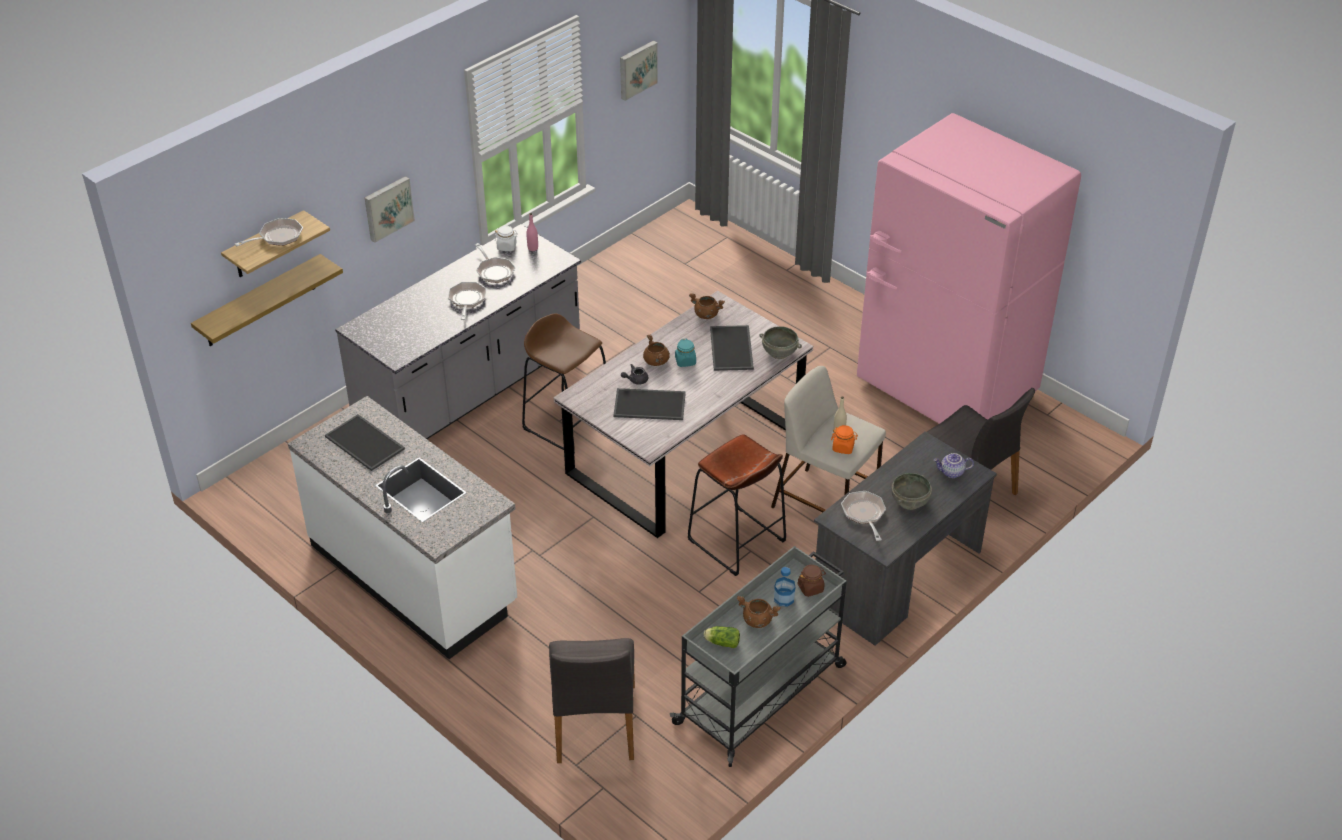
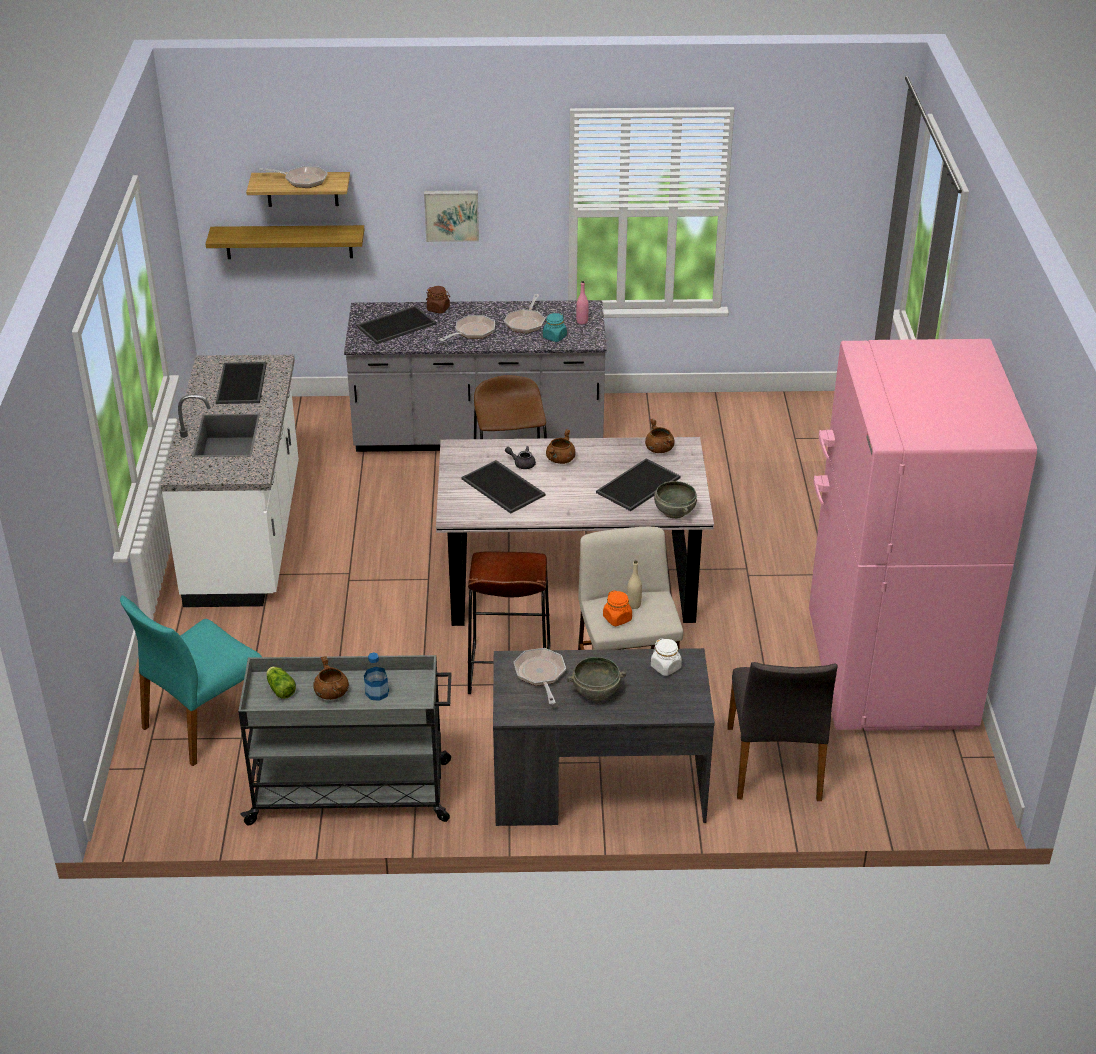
camera: 45 degrees right, 5 degrees down
white jar [495,226,518,251] -> white jar moved to [651,638,682,676]
grey chair [549,638,635,763] -> turquoise chair [120,595,262,766]
picture [620,41,658,101] -> none
turquoise jar [675,339,696,367] -> turquoise jar moved to [543,313,567,342]
brown jar [798,565,826,597] -> brown jar moved to [426,286,450,313]
frying pan [841,491,886,541] -> frying pan turned 45 degrees counterclockwise [514,648,566,704]
teapot [934,453,974,478] -> none
none -> tray [356,305,436,344]

